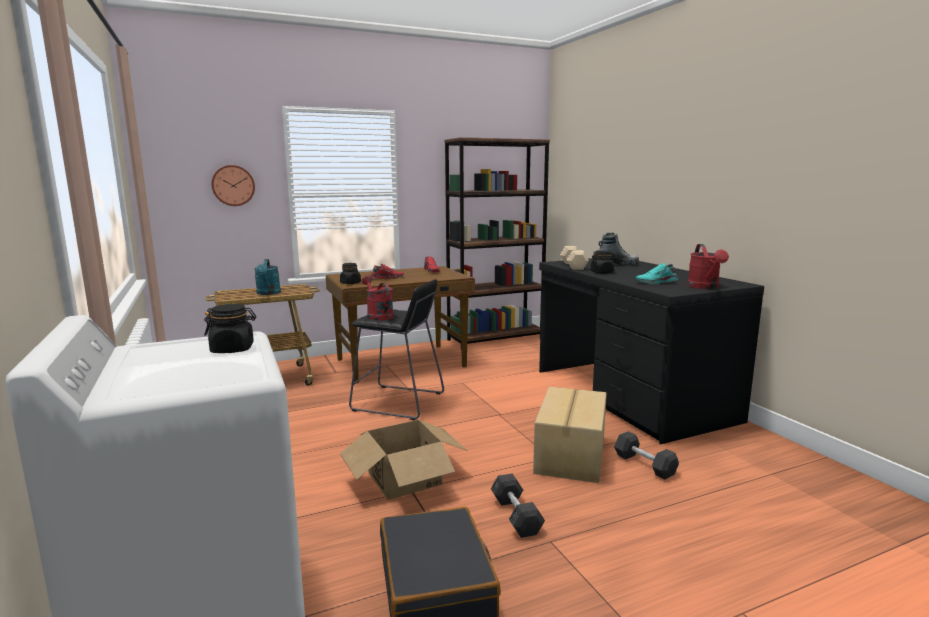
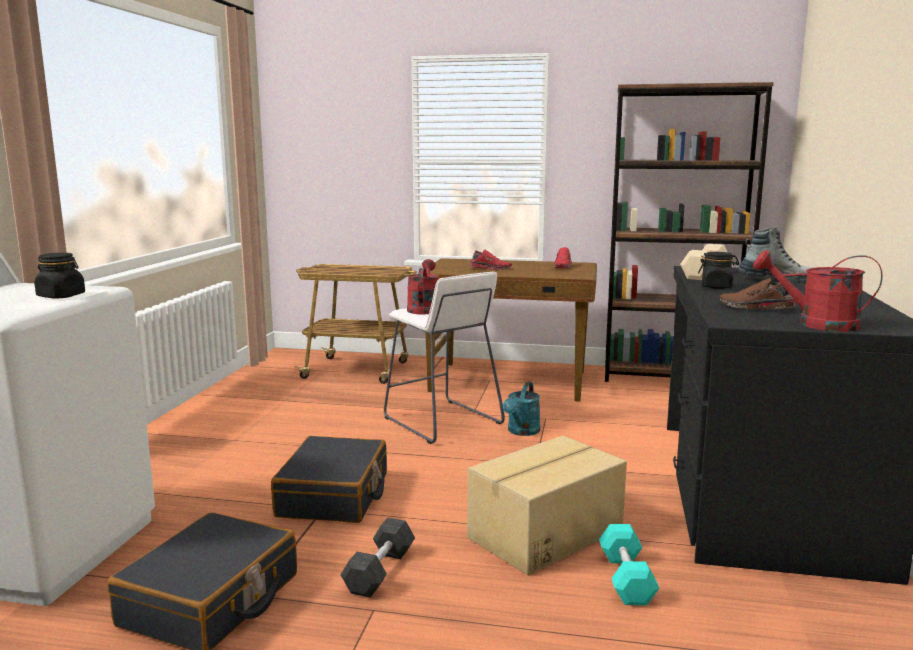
camera: 35 degrees right, 0 degrees up
wall clock [211,165,255,206] -> none
turquoise watering can [254,259,281,295] -> turquoise watering can moved to [503,382,540,436]
black jar [340,263,361,284] -> none
cardboard box [340,420,468,500] -> black suitcase [271,436,387,523]
black stool [349,279,444,420] -> white stool [384,272,505,444]
grey dumbbell [614,431,679,480] -> turquoise dumbbell [599,524,659,605]
turquoise shoe [636,263,678,284] -> brown shoe [719,278,796,309]
red watering can [687,244,729,289] -> red watering can turned 75 degrees clockwise [753,250,883,332]

